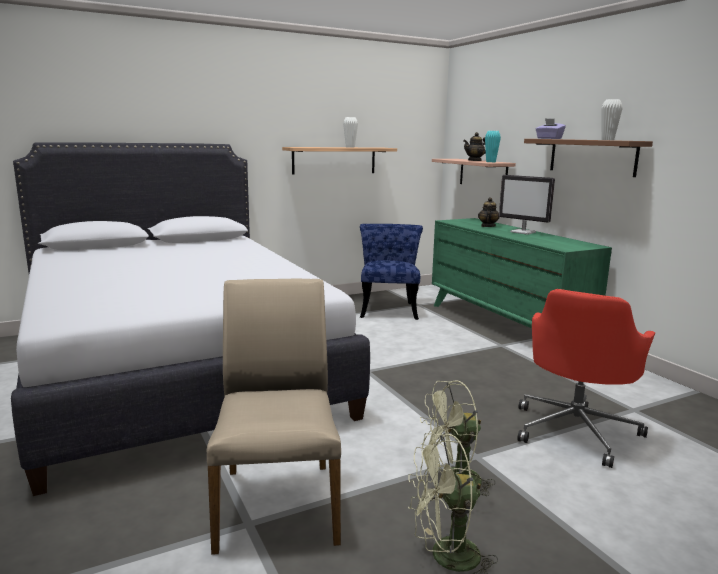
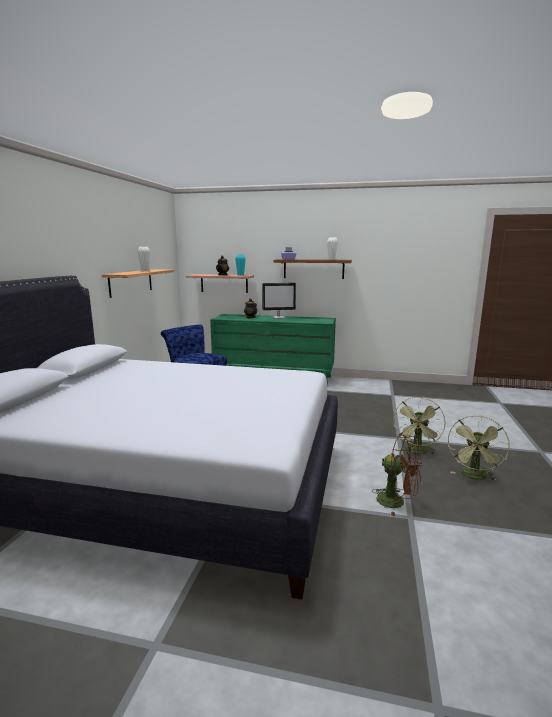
camera: 50 degrees left, 0 degrees up
beige chair [207,279,341,555] -> brown fan [373,434,422,516]
red office chair [517,289,655,468] -> none

